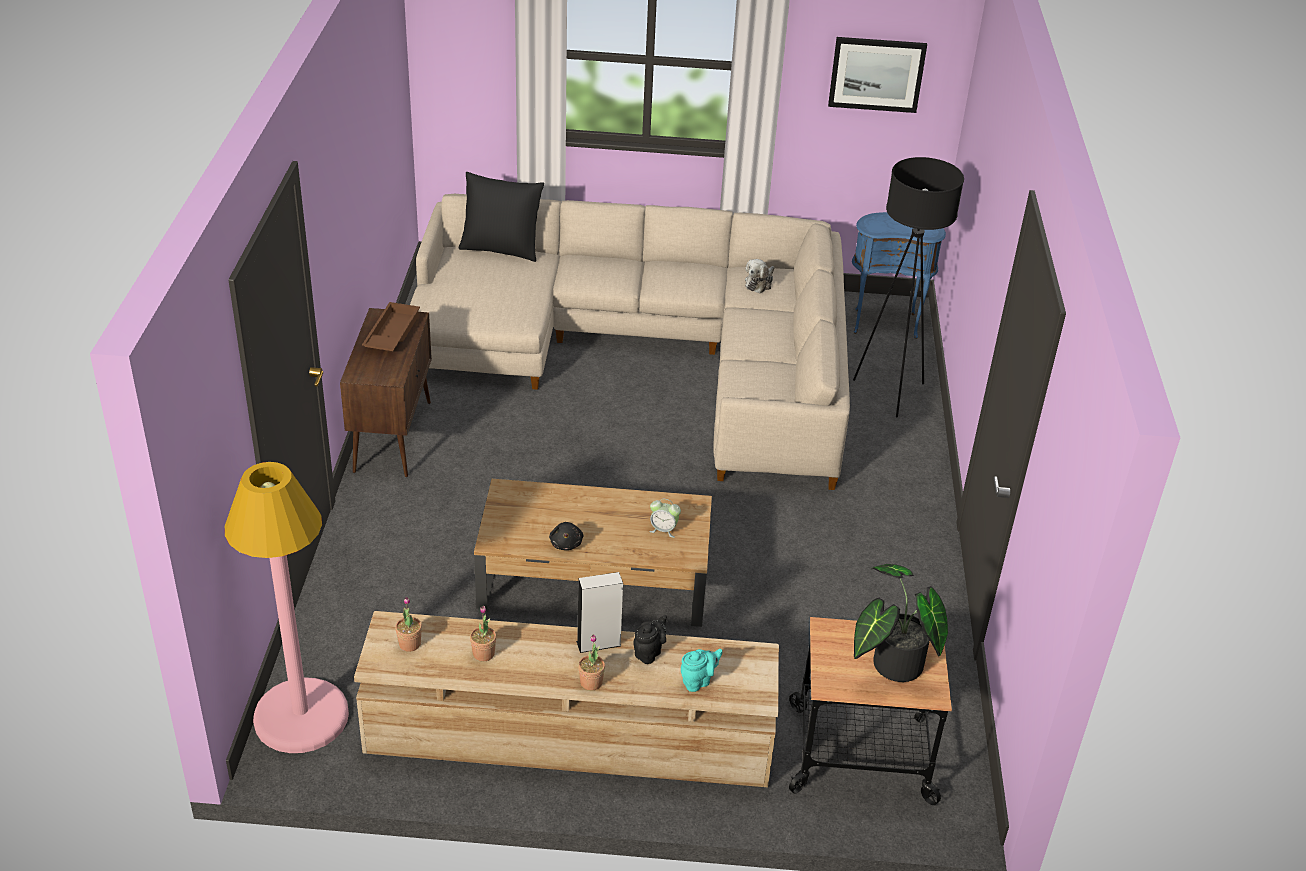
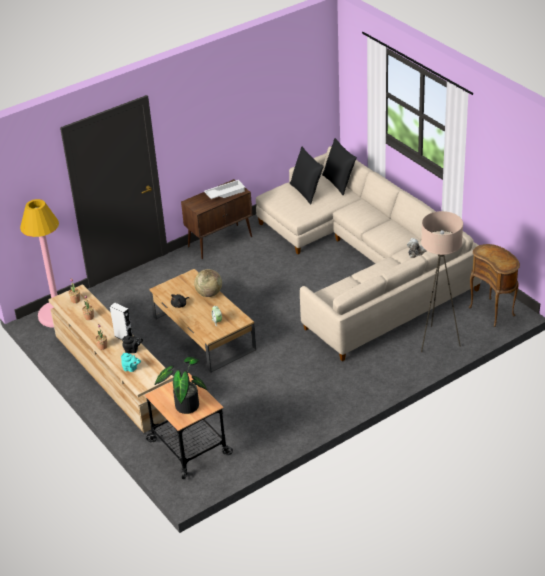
camera: 55 degrees right, 0 degrees up
brown tray [362,302,420,351] -> white tray [204,180,245,199]
picture [828,37,927,113] -> none
blue side table [852,212,946,339] -> brown side table [469,244,520,327]
black floor lamp [853,157,964,418] -> beige floor lamp [421,211,463,352]
none -> globe [194,269,222,297]
none -> black pillow [290,147,324,204]

